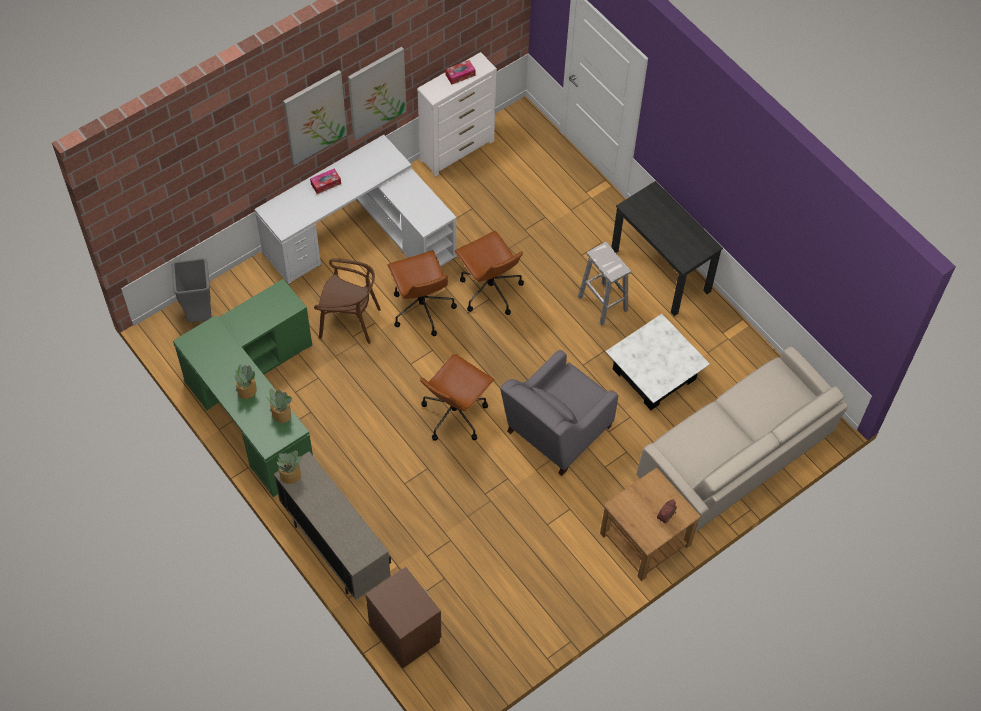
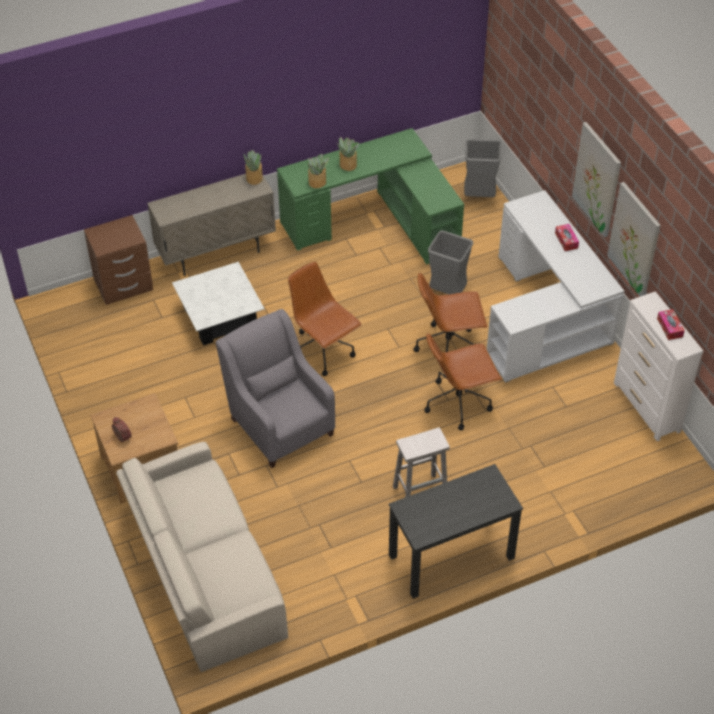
camera: 105 degrees right, 10 degrees down
brown chair [314,259,381,344] -> grey trash can [428,231,473,294]
white coffee table [605,314,710,410] -> white coffee table moved to [172,262,265,346]

